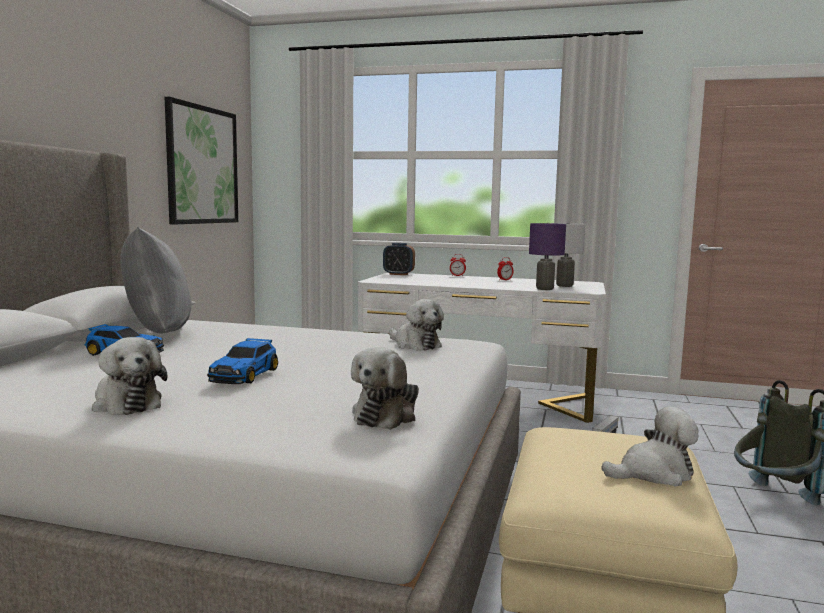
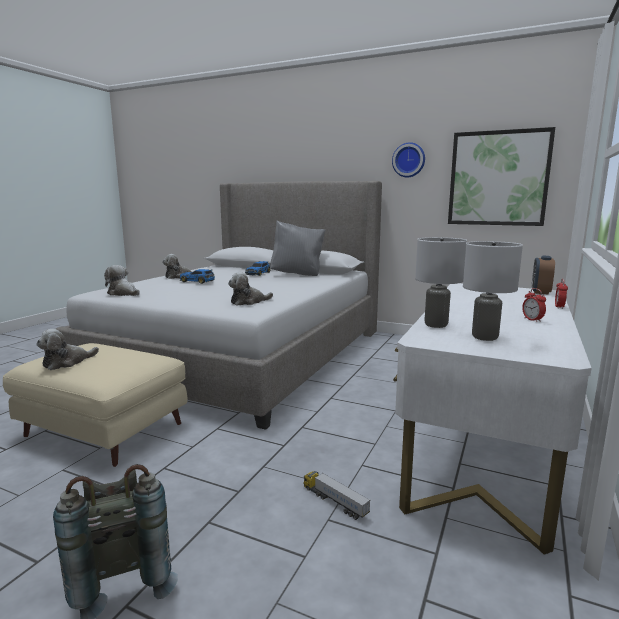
camera: 100 degrees right, 5 degrees up
purple table lamp [529,222,566,290] -> white table lamp [415,237,467,328]
plush toy [601,407,699,487] -> plush toy turned 45 degrees clockwise [36,329,99,370]
none -> wall clock [392,142,425,177]

